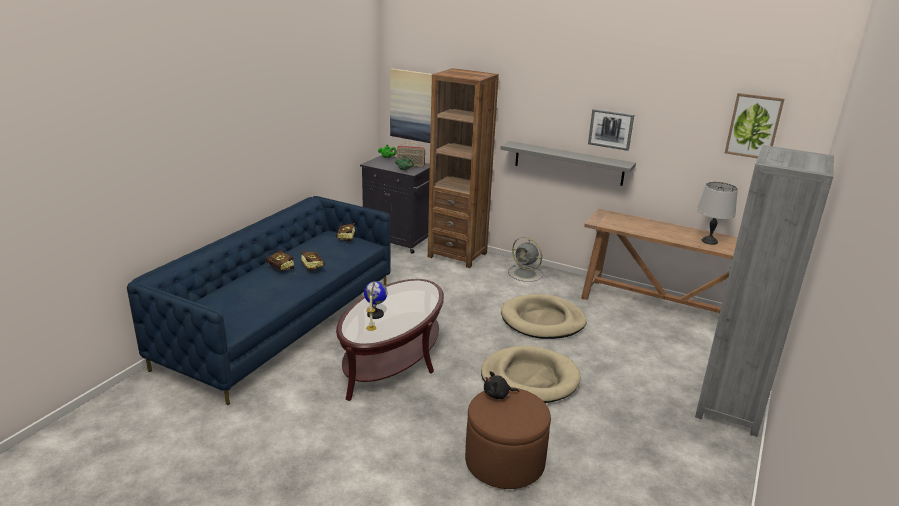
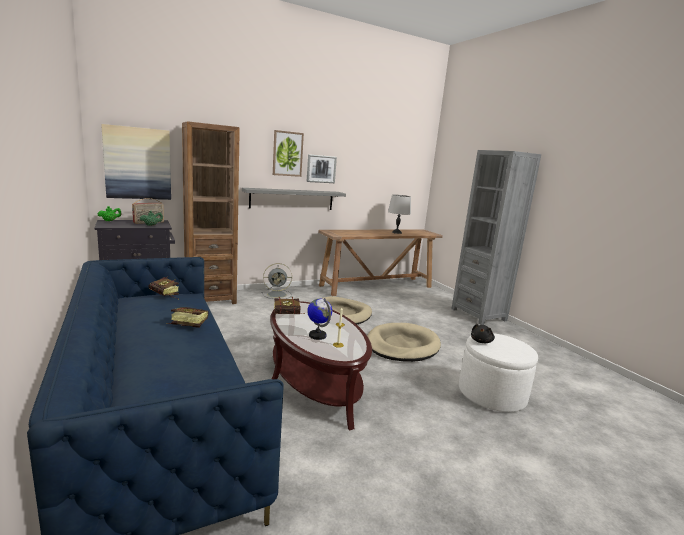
camera: 55 degrees left, 10 degrees down
book [266,250,294,273] -> book moved to [274,297,305,314]
brown ottoman [465,387,551,489] -> white ottoman [459,333,538,412]
picture [725,93,784,158] -> picture moved to [273,130,304,177]

